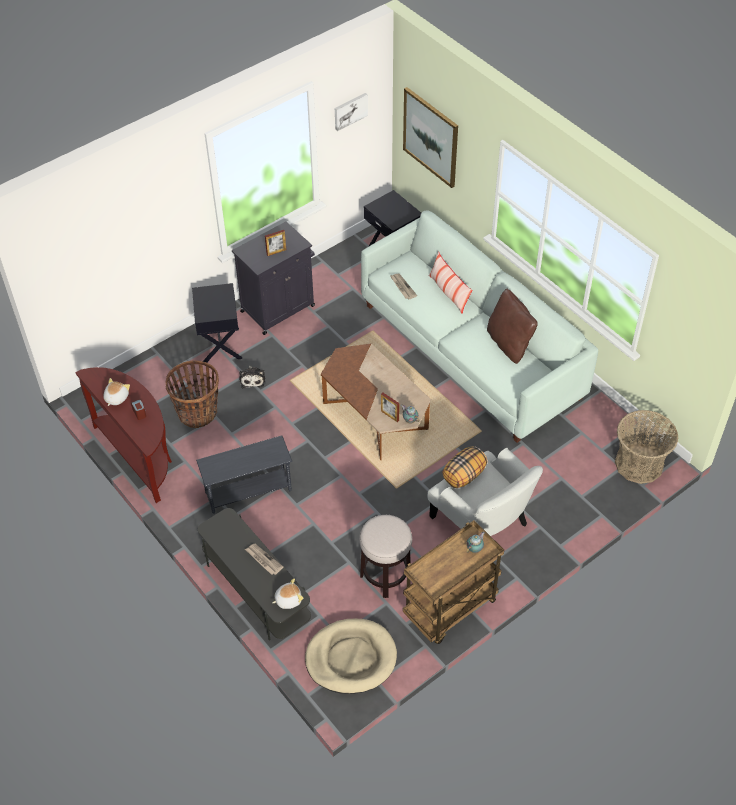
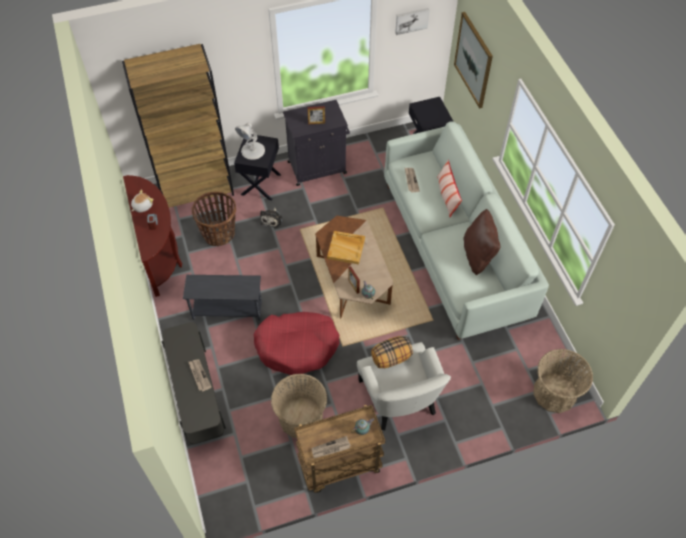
camera: 20 degrees right, 5 degrees up
plush toy [272,578,304,609] -> none
beige dog bed [305,619,397,694] -> none
stool [359,515,412,598] -> basket [271,374,327,438]
none -> brown bookcase [122,44,234,208]
none -> white table lamp [235,123,265,160]
none -> red dog bed [254,312,340,375]
none -> newspaper [312,436,351,458]
none -> beige tray [327,231,365,264]

